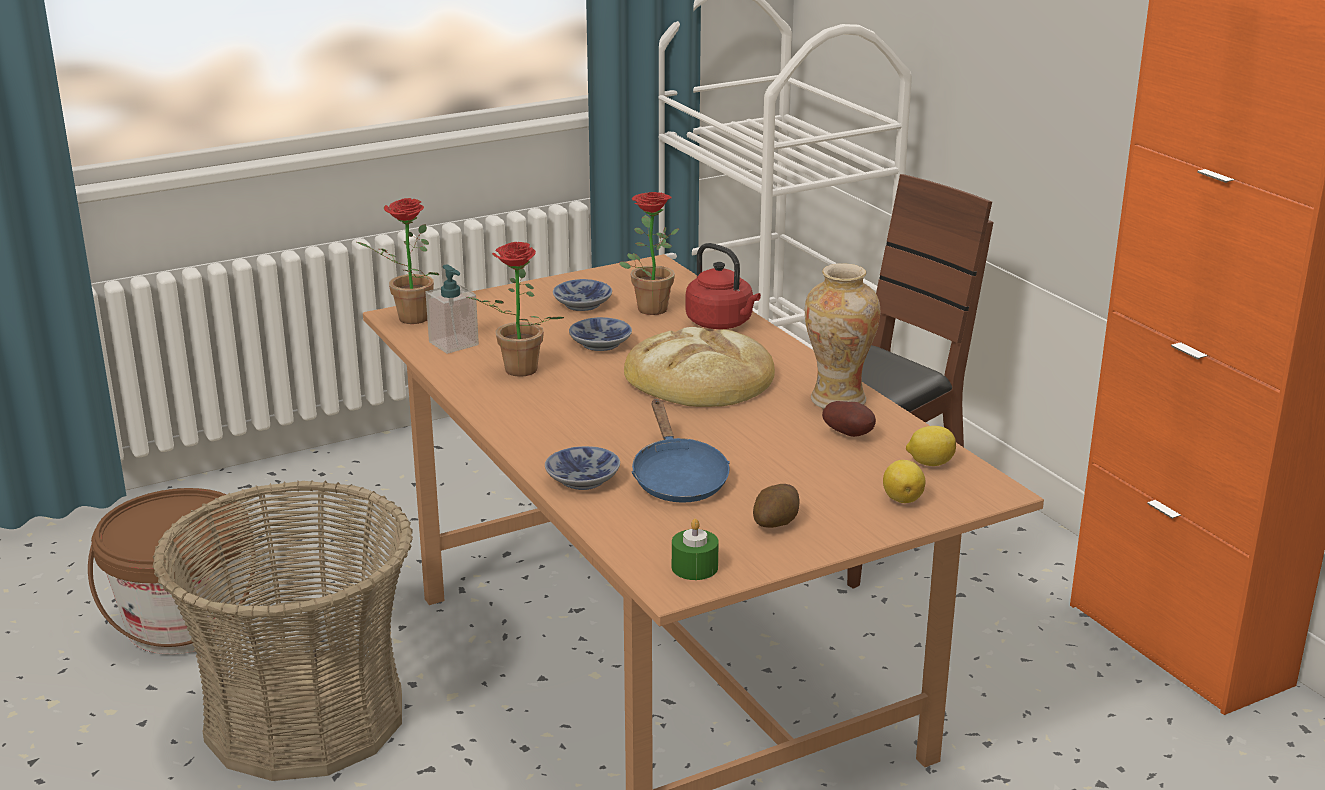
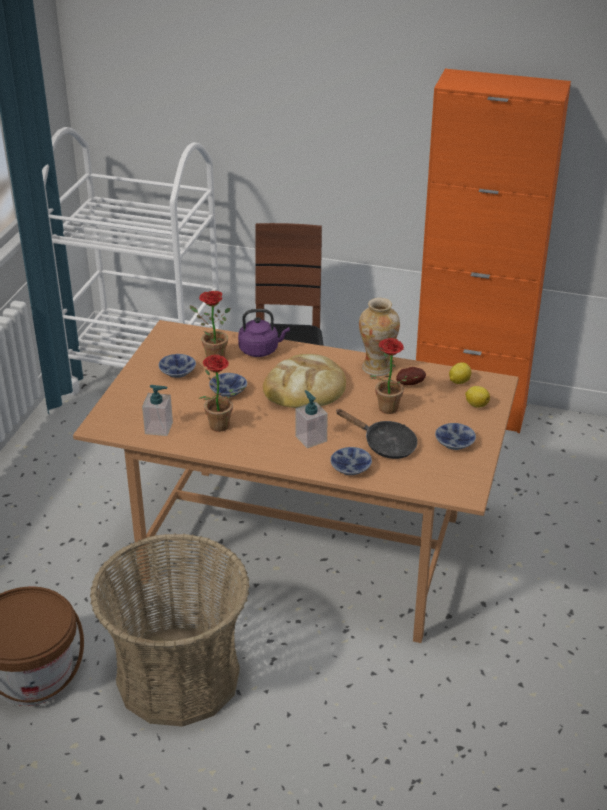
camera: 45 degrees left, 10 degrees up
potted plant [357,198,439,324] -> potted plant moved to [369,338,418,414]
blue frying pan [632,399,730,503] -> black frying pan [337,409,418,459]
green candle [672,519,719,580] -> none
red kettle [686,243,761,329] -> purple kettle [238,309,290,357]
potato [753,484,799,528] -> bowl [435,423,476,450]
none -> soap dispenser [295,390,328,448]

